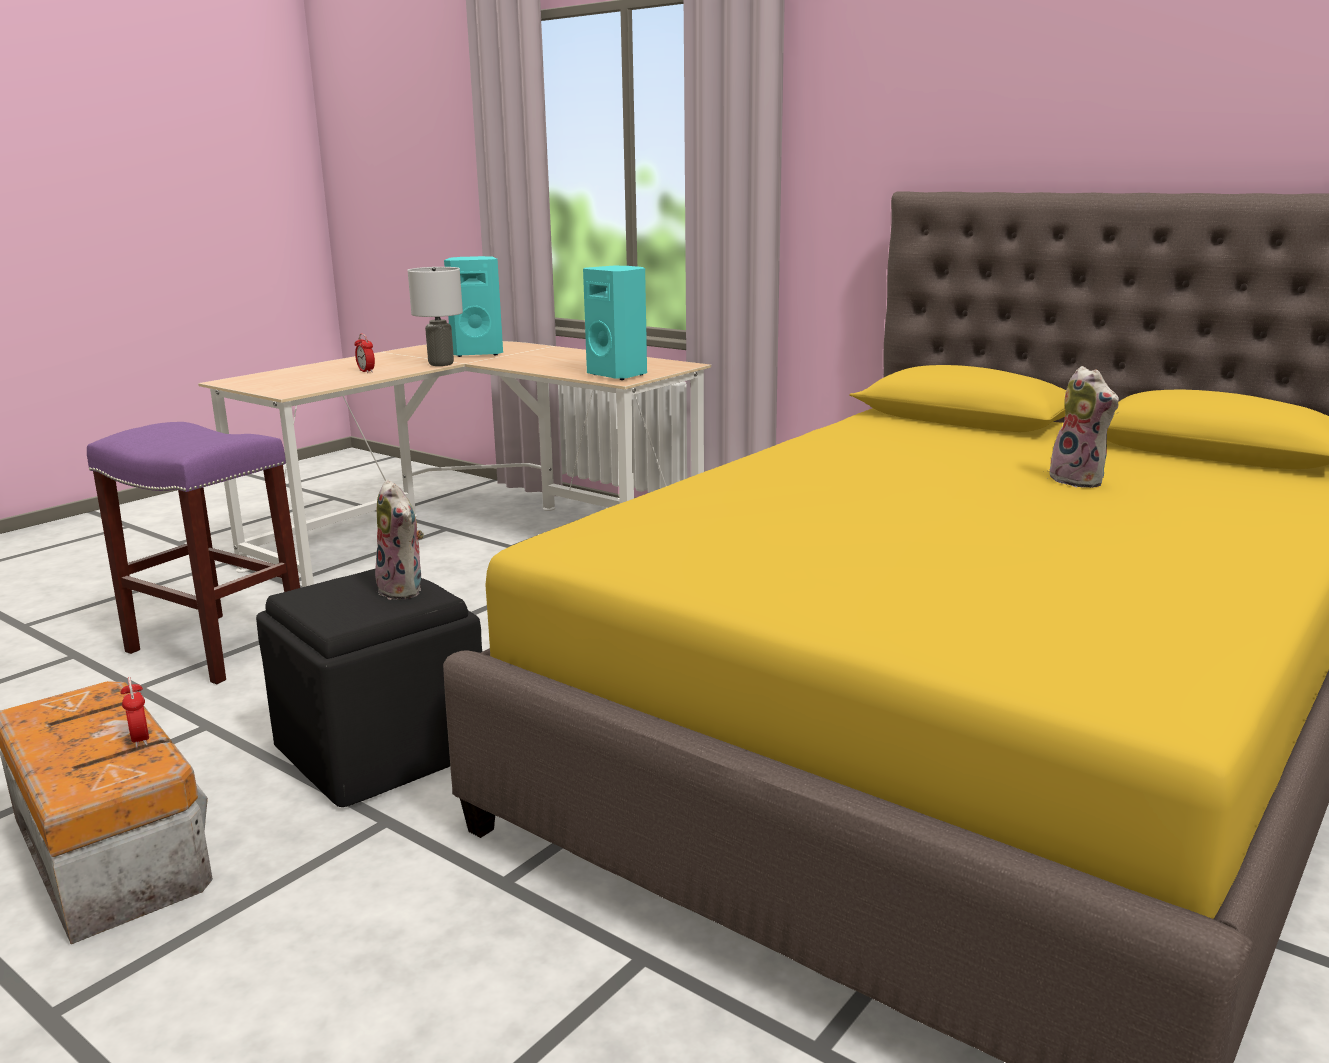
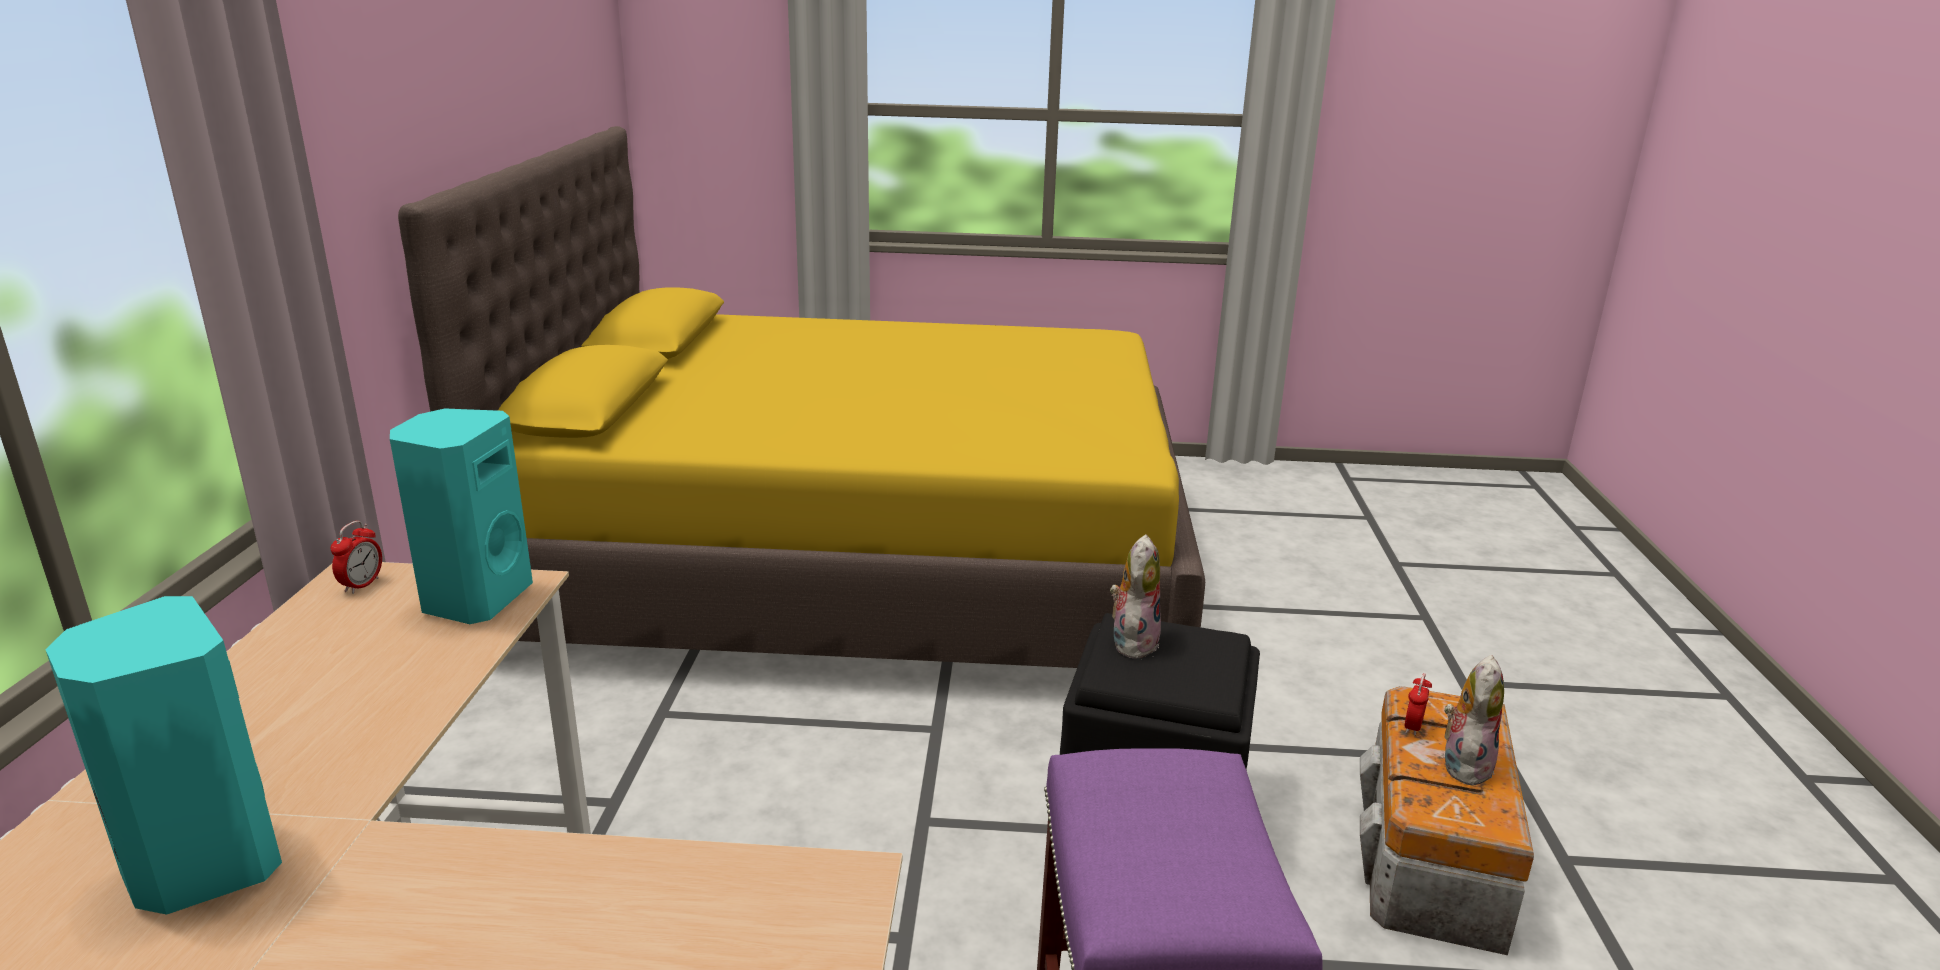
camera: 125 degrees left, 5 degrees up
alarm clock [355,334,375,373] -> alarm clock moved to [330,521,382,594]
white table lamp [408,267,463,366] -> none
plush toy [1049,366,1119,488] -> plush toy moved to [1444,655,1504,785]

